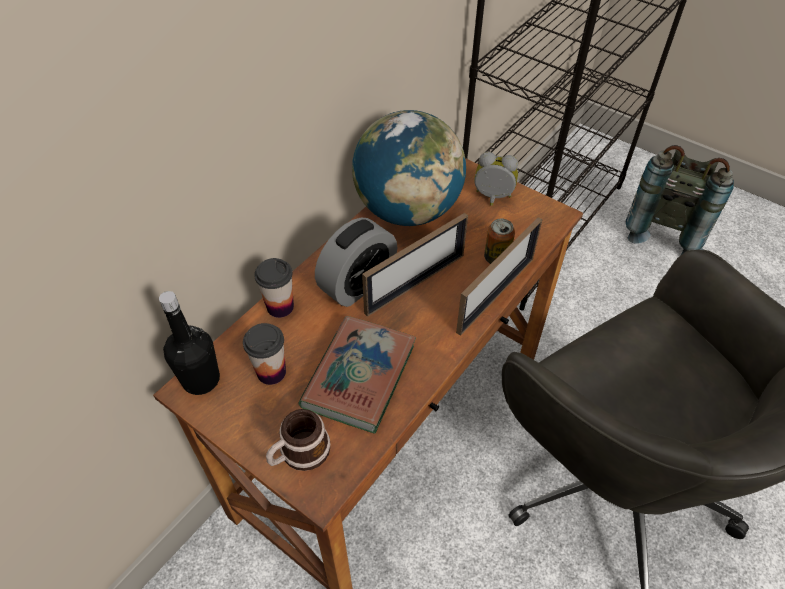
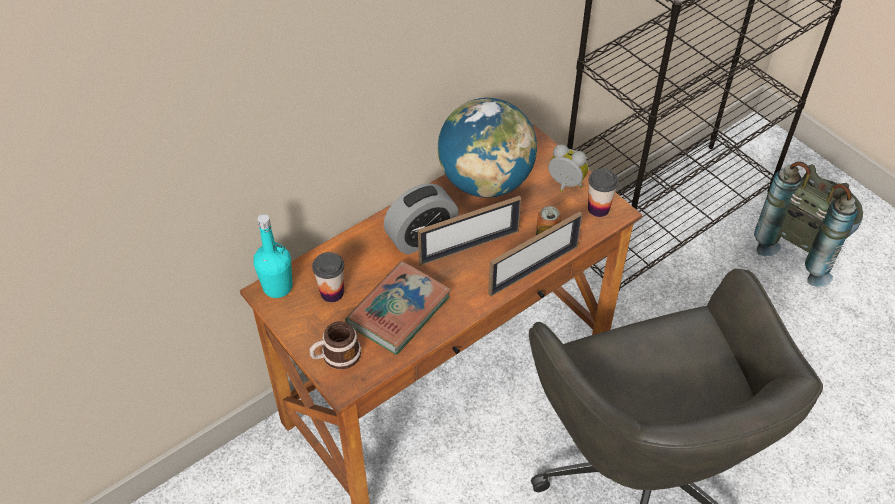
camera: 15 degrees right, 0 degrees up
black bottle [159,291,220,395] -> turquoise bottle [253,214,292,298]
cup [254,258,294,318] -> cup moved to [588,168,619,217]

